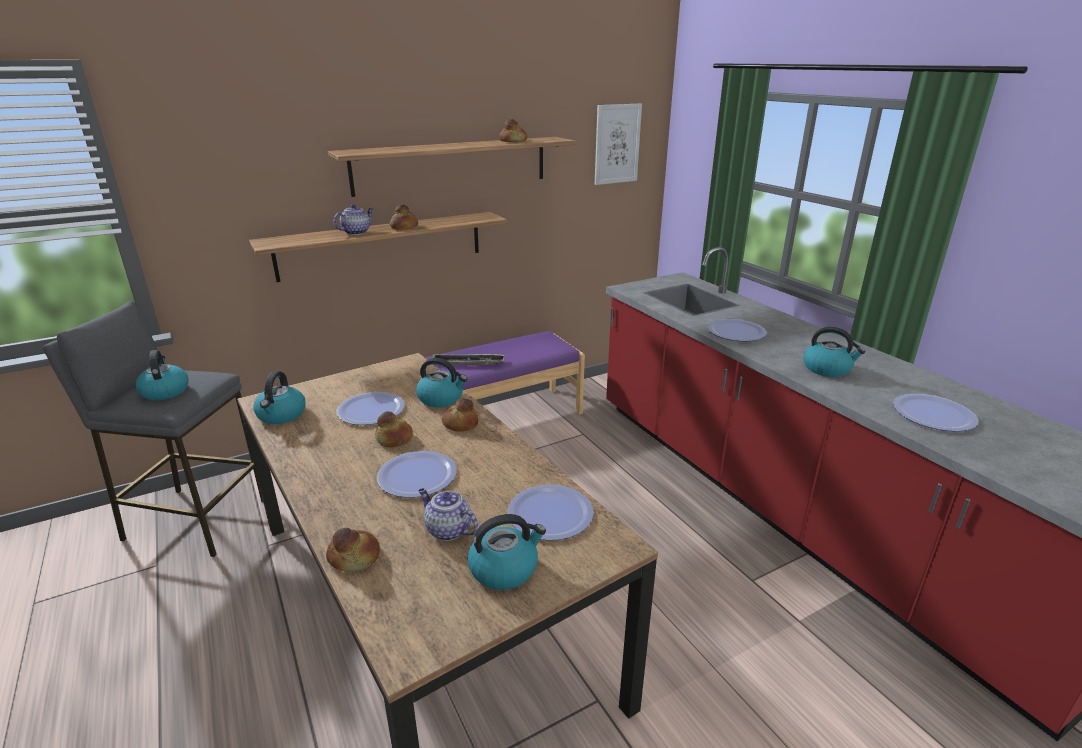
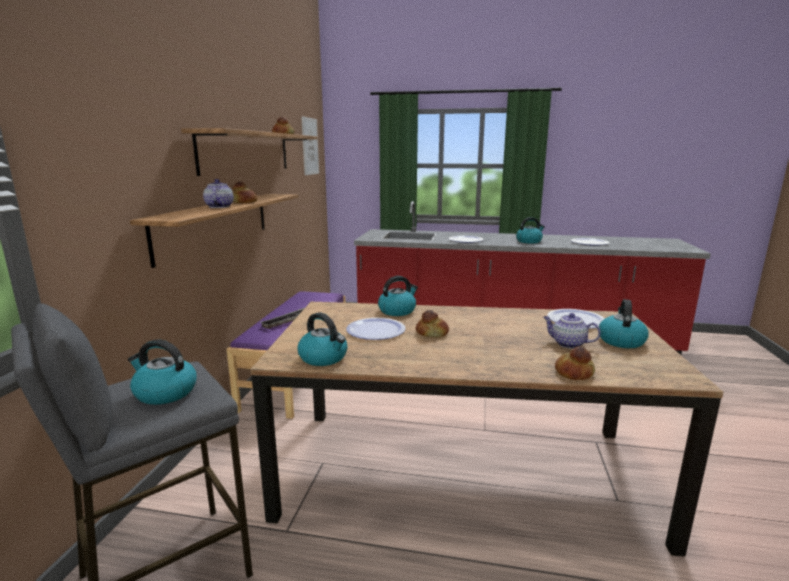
camera: 50 degrees left, 10 degrees down
plate [377,451,457,498] -> none
teapot [418,488,478,541] -> teapot turned 45 degrees clockwise [543,313,601,349]
bread [442,398,478,432] -> none

